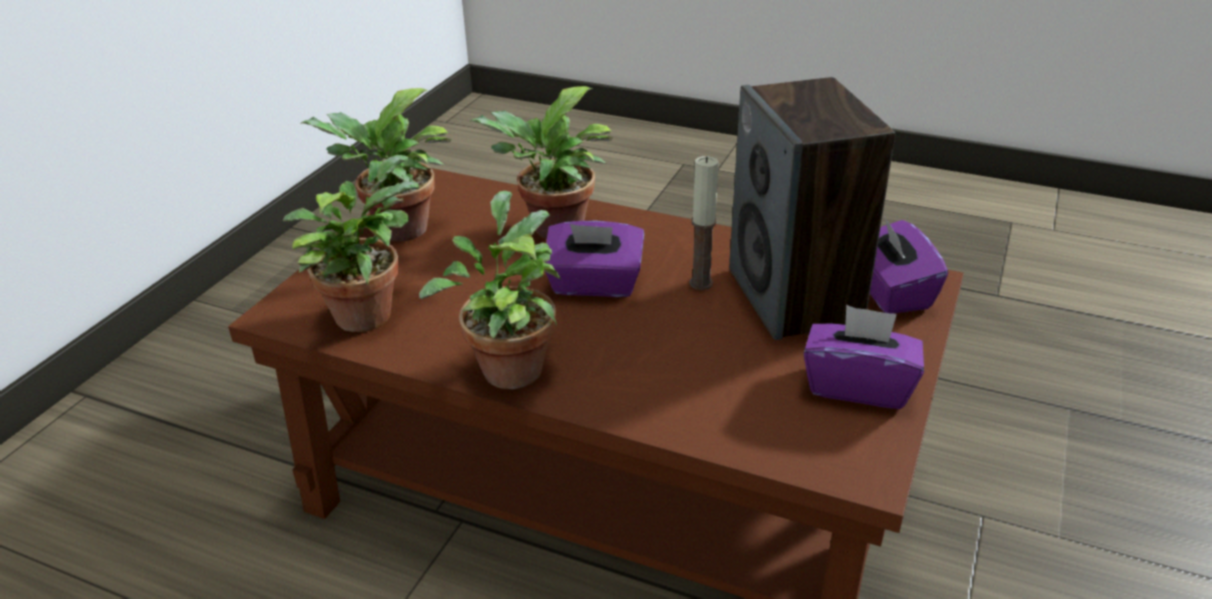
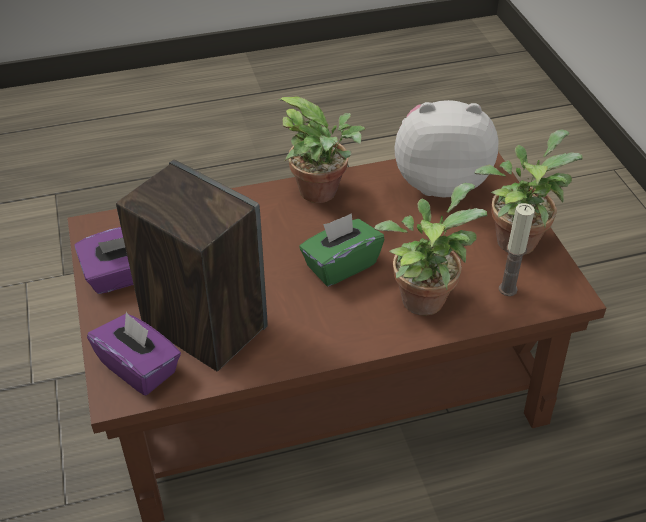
camera: 140 degrees right, 10 degrees up
potted plant [283,155,419,332] -> plush toy [395,100,499,198]
purple tissue box [545,221,644,297] -> green tissue box [299,213,385,287]
candle [690,156,718,290] -> candle moved to [499,203,535,296]

